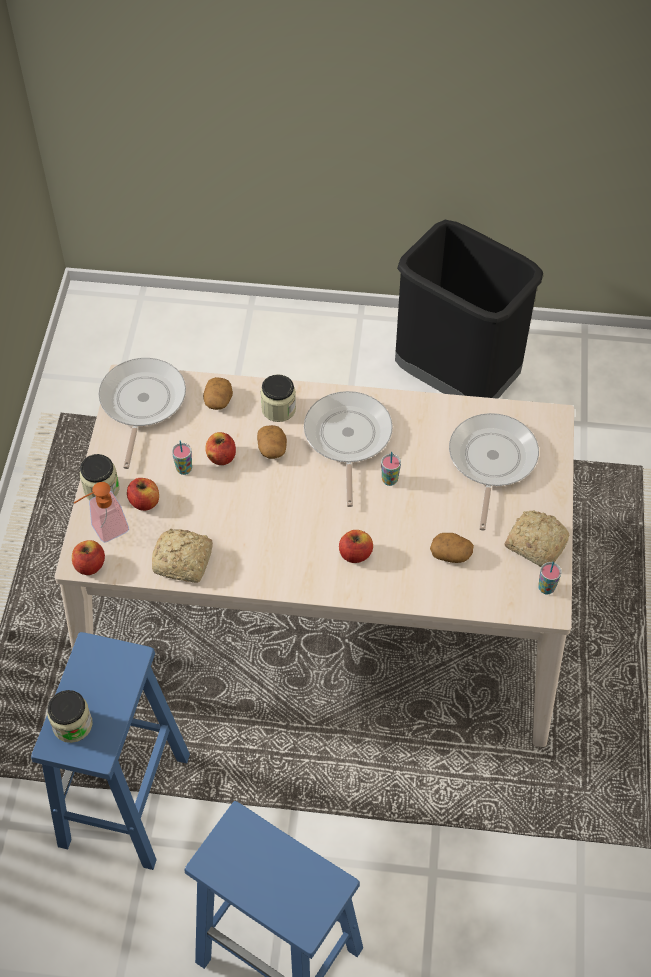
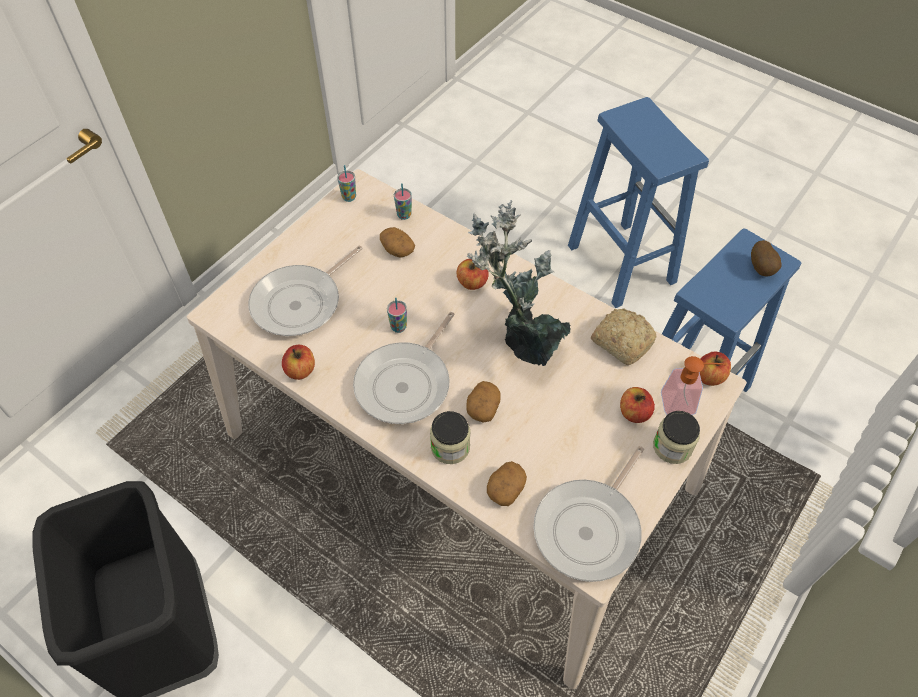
camera: 150 degrees left, 0 degrees up
jar [47,690,93,743] -> potato [751,240,782,277]
cup [172,441,192,475] -> cup moved to [394,183,412,220]
apple [205,432,236,465] -> apple moved to [282,345,315,380]
bread [504,510,569,567] -> none
none -> potted plant [467,200,571,366]

